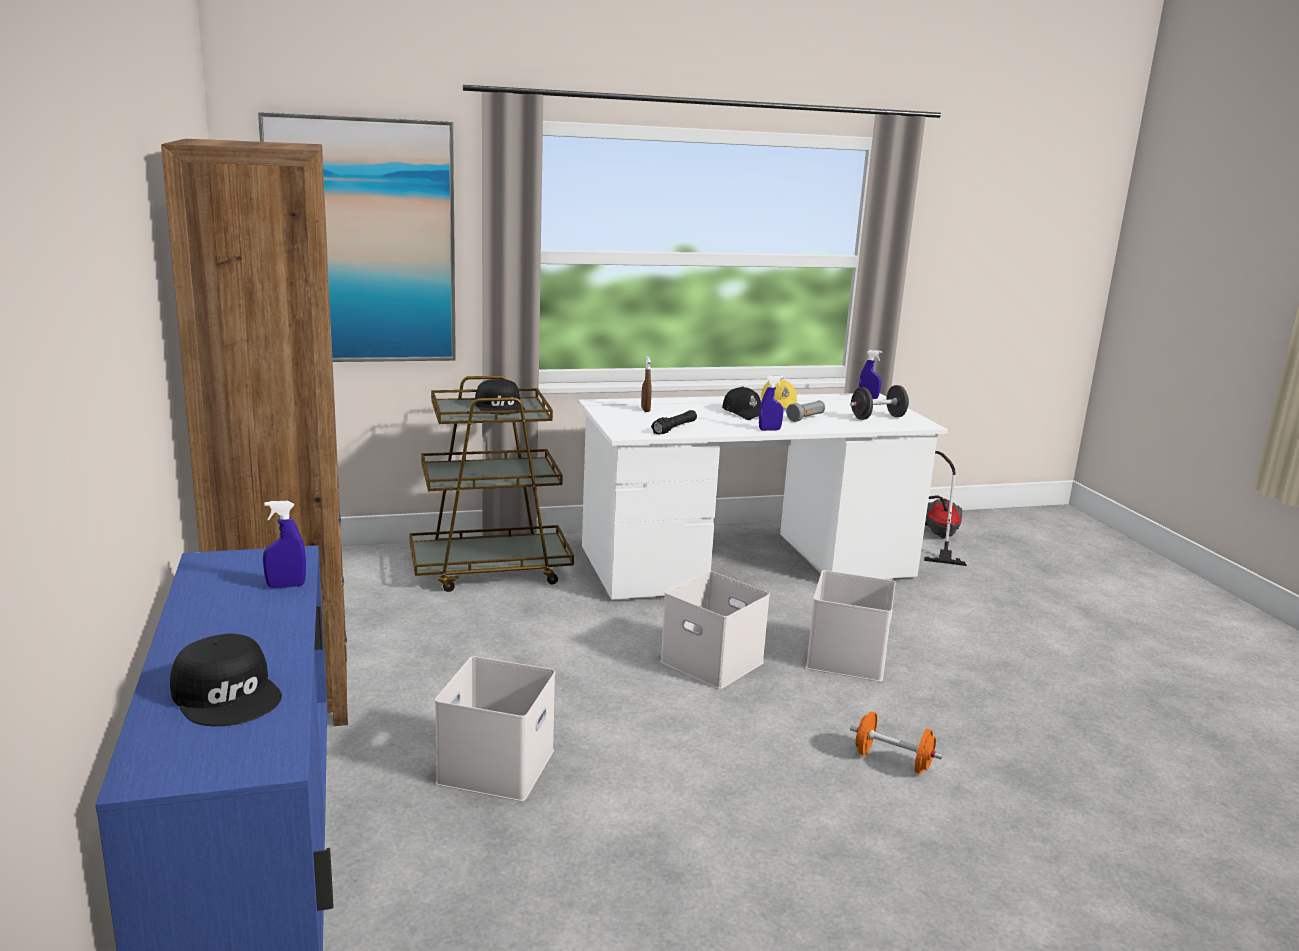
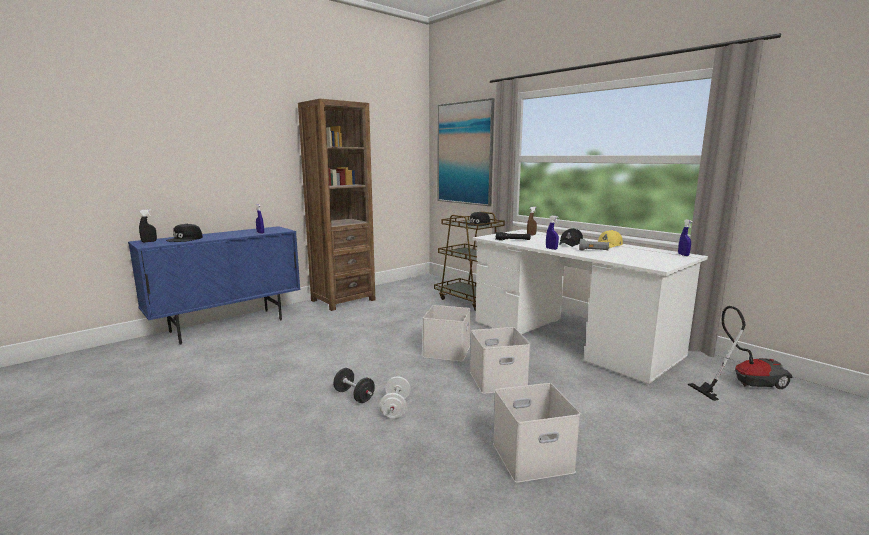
camera: 65 degrees right, 5 degrees down
white storage box [435,656,555,801] -> white storage box moved to [493,383,580,483]
black dumbbell [850,385,909,420] -> black dumbbell moved to [333,368,375,403]
orange dumbbell [850,711,943,774] -> white dumbbell [380,376,411,419]
none -> black spray bottle [139,209,157,242]

